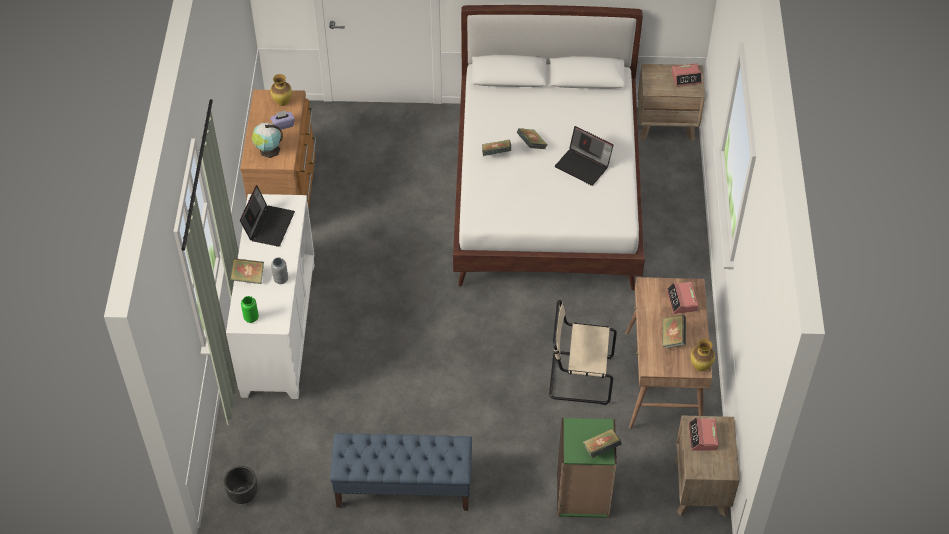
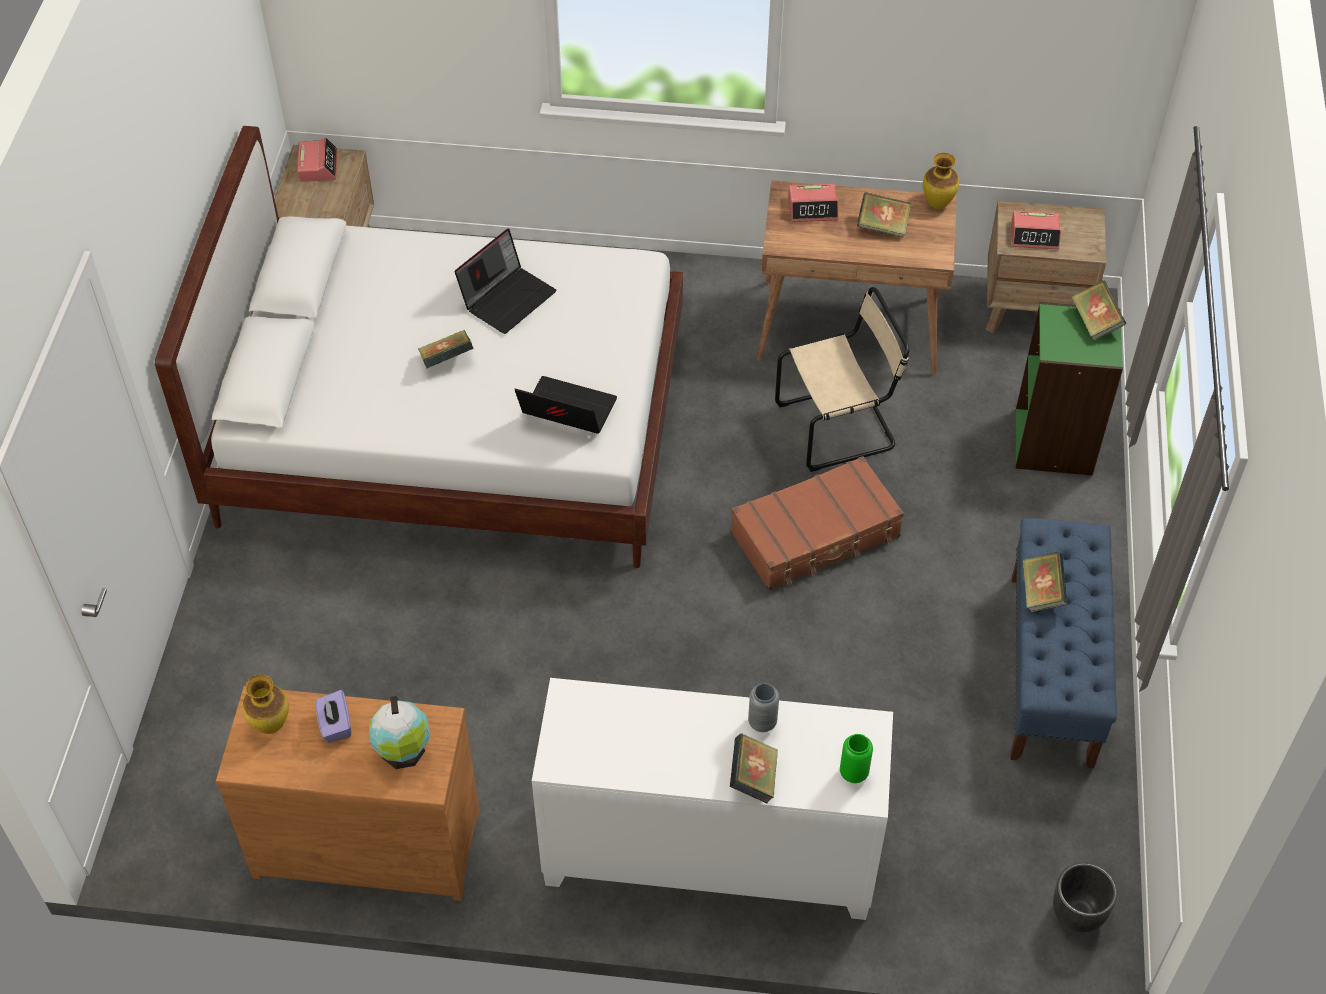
camera: 85 degrees left, 0 degrees up
laptop [240,185,295,247] -> laptop moved to [515,376,617,434]
book [482,140,511,156] -> book moved to [1023,552,1068,612]
beige chair [549,300,617,405] -> beige chair turned 120 degrees counterclockwise [775,287,909,472]
none -> brown suitcase [731,456,904,590]

